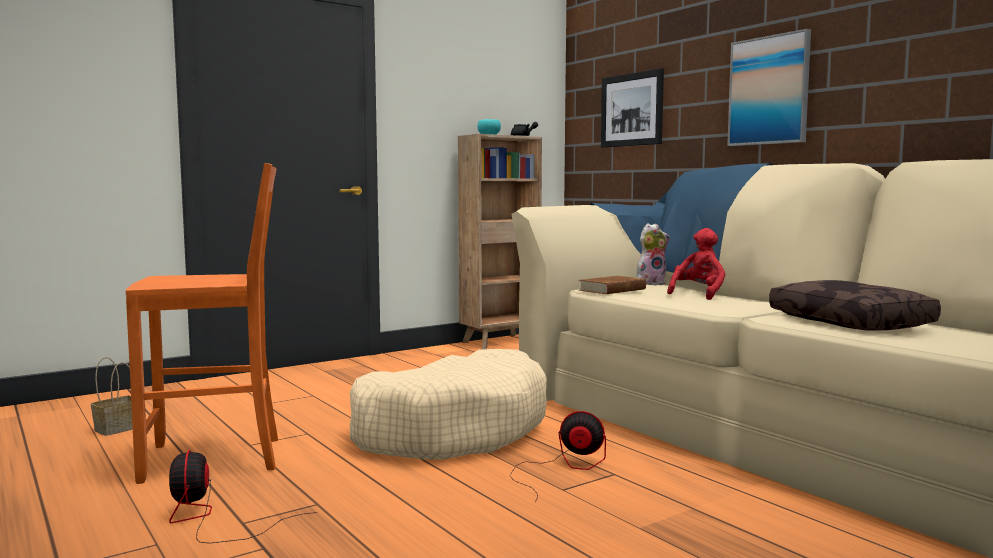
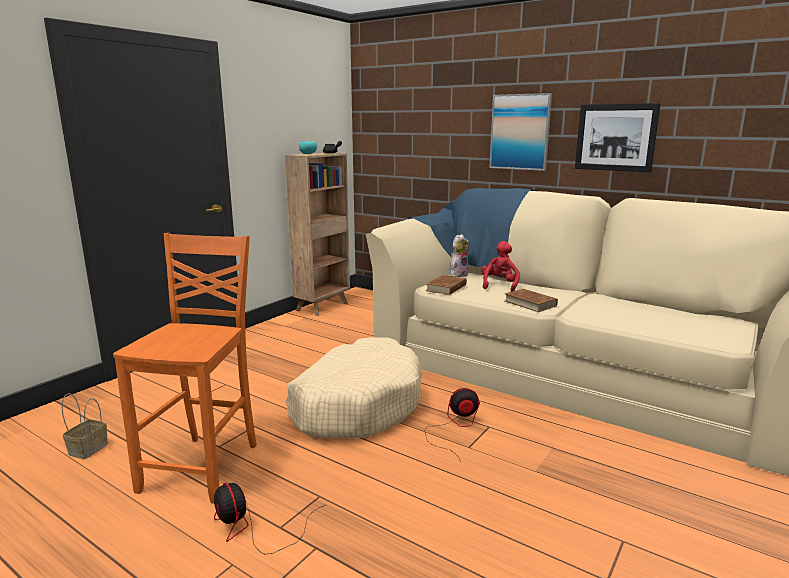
camera: 20 degrees left, 10 degrees up
orange chair [126,163,278,484] -> orange chair turned 45 degrees counterclockwise [113,233,257,504]
picture [601,68,664,148] -> picture moved to [575,103,661,172]
brown pillow [769,280,941,331] -> none
none -> brown book [505,289,558,312]

